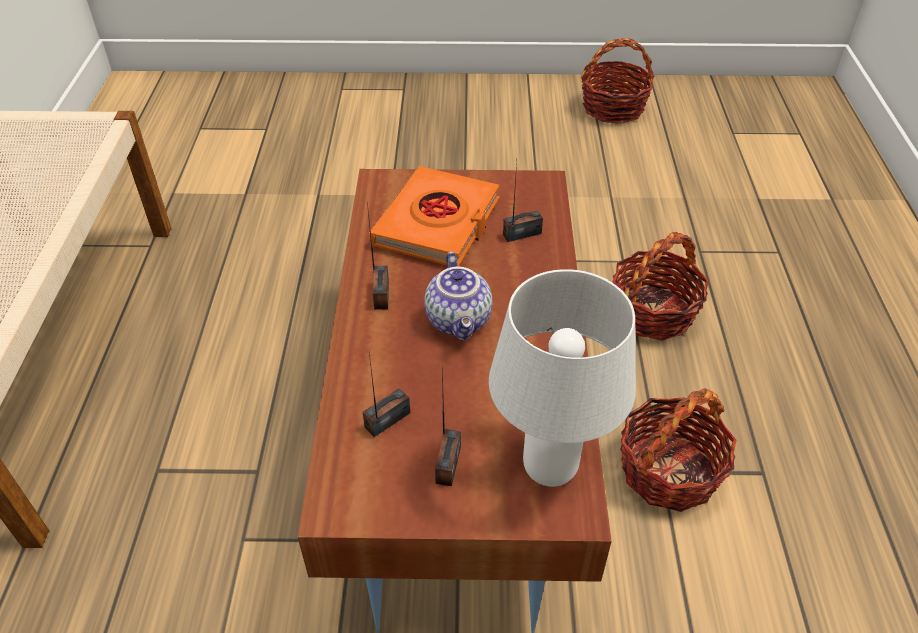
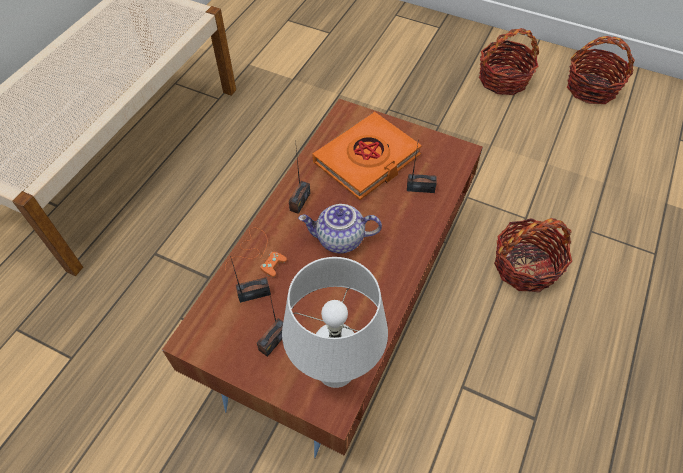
camera: 25 degrees right, 10 degrees up
teapot [424,251,493,340] -> teapot turned 75 degrees clockwise [298,204,382,253]
basket [620,388,737,512] -> basket moved to [479,28,539,95]
none -> orange game controller [225,228,287,277]

